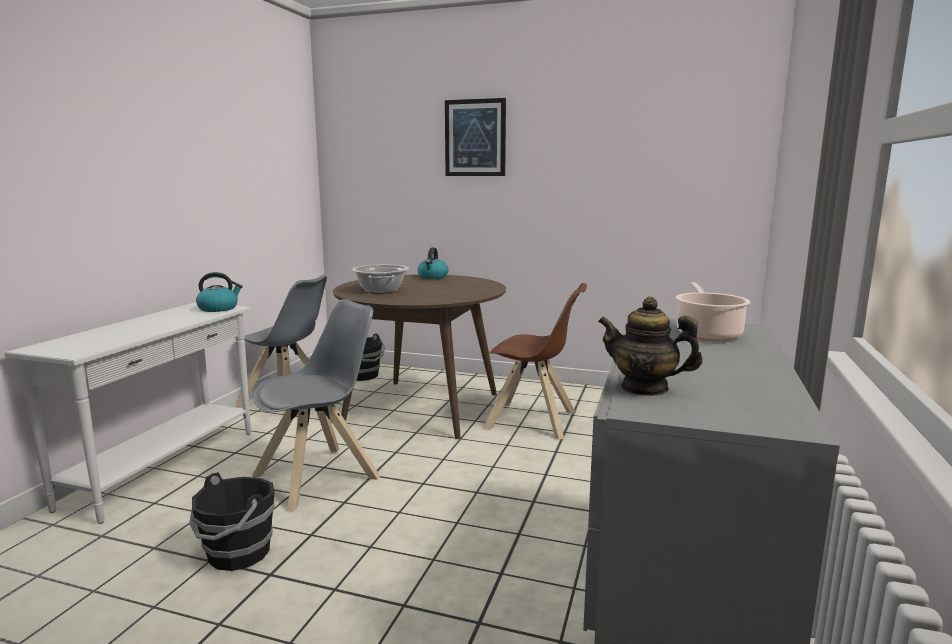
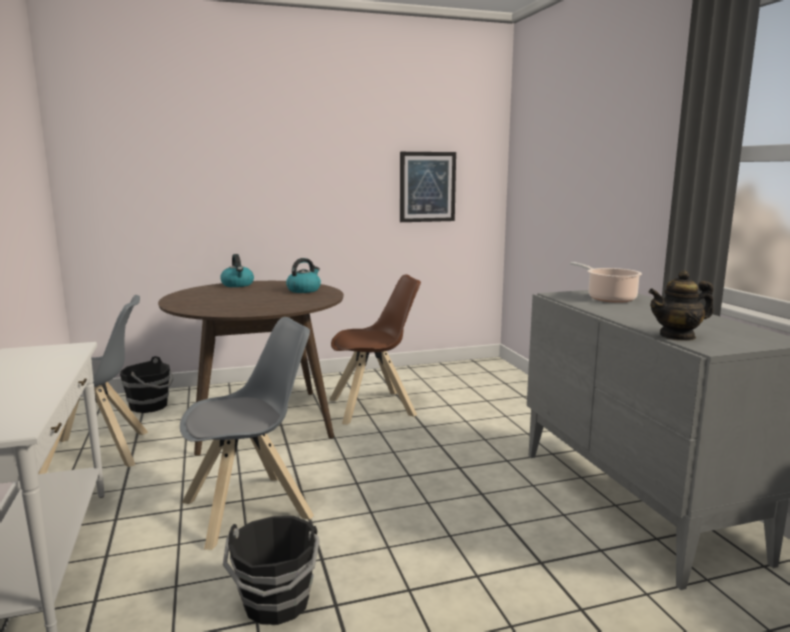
camera: 35 degrees left, 0 degrees up
kettle [196,272,243,312] -> kettle moved to [286,258,321,293]
grey chair [252,299,380,510] -> grey chair turned 45 degrees clockwise [180,317,314,550]
cooking pot [351,265,409,294] -> none
picture [445,98,506,176] -> picture moved to [400,152,456,222]

